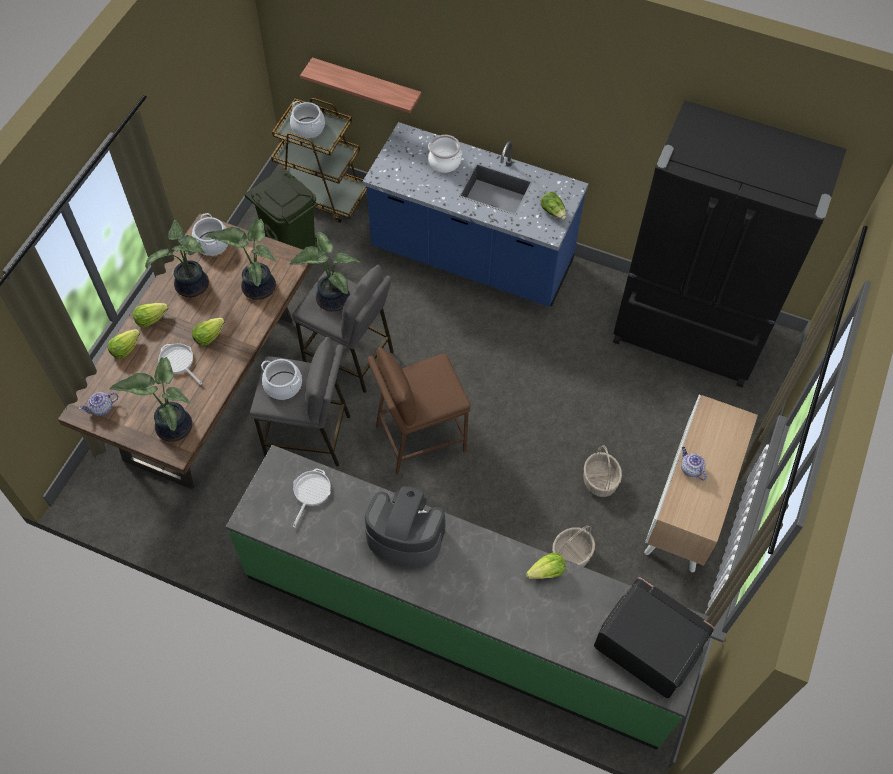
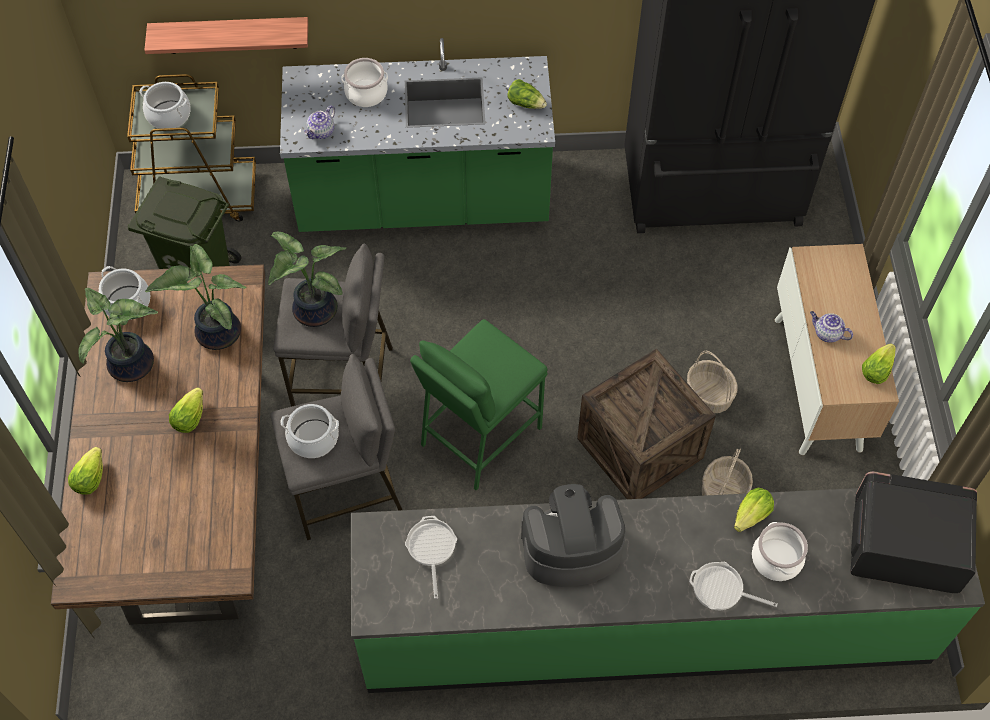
camera: 25 degrees left, 0 degrees up
teapot [79,392,118,416] -> teapot moved to [304,106,335,139]
potted plant [109,357,192,442] -> none
lettuce [133,303,169,327] -> lettuce moved to [862,344,896,384]
frying pan [159,343,203,385] -> frying pan moved to [689,562,778,610]
blue counter [362,122,589,307] -> green counter [280,38,555,232]
brown stool [367,347,471,475] -> green stool [410,319,547,490]
none -> crate [577,349,716,499]
none -> cooking pot [752,522,808,581]

